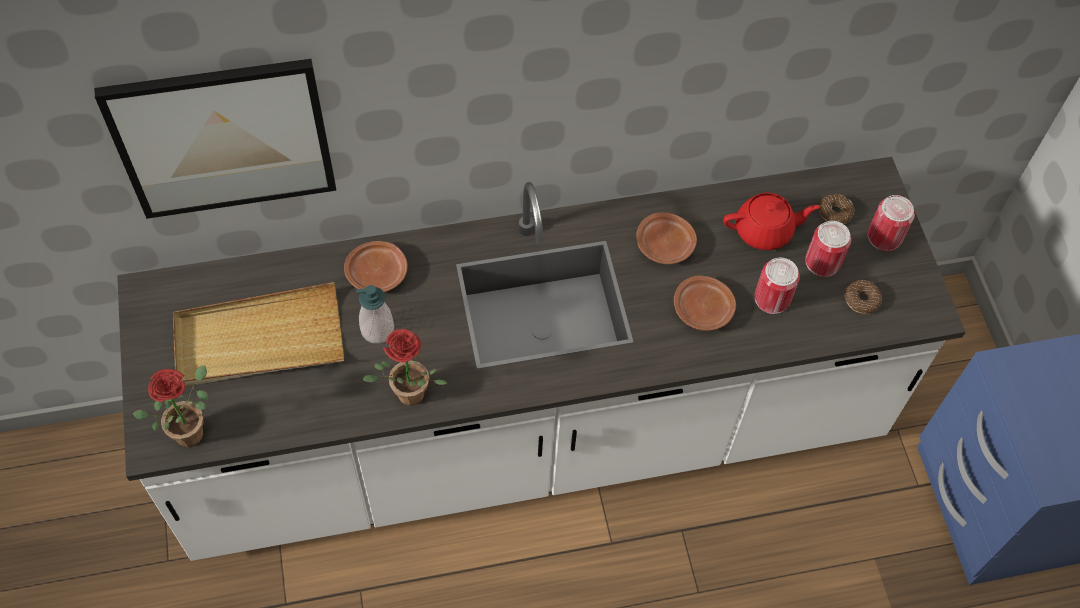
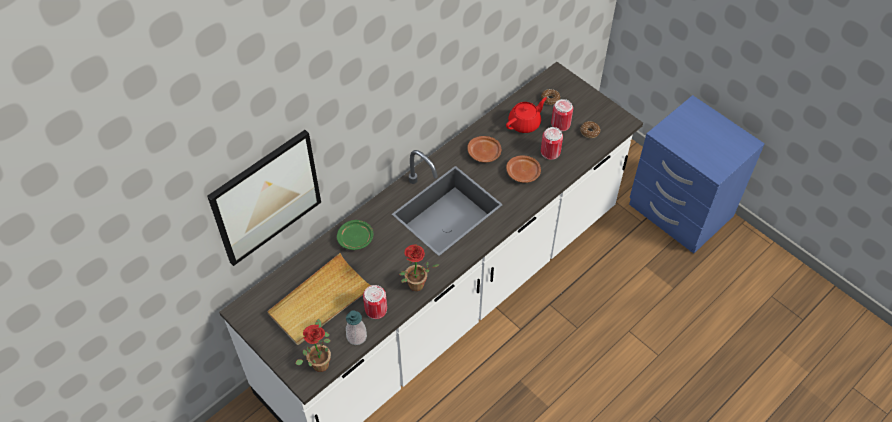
camera: 30 degrees left, 5 degrees down
brown plate [344,241,408,292] -> green plate [337,220,374,250]
soap dispenser [356,285,394,344] -> soap dispenser moved to [346,310,367,345]
can [868,195,915,251] -> can moved to [363,285,387,319]

